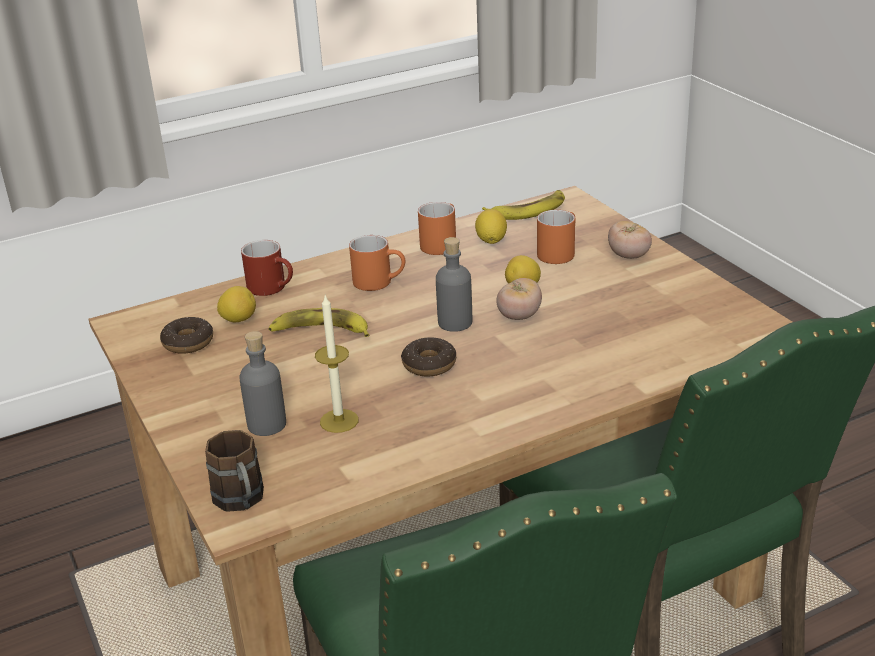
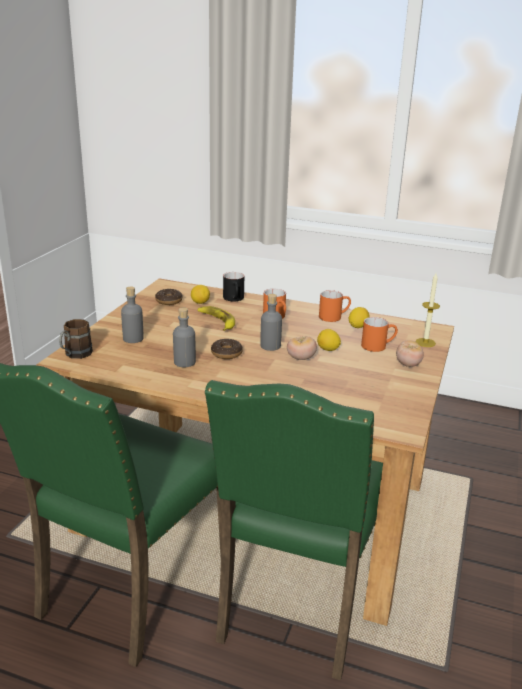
camera: 45 degrees right, 5 degrees down
red mug [241,240,293,296] -> black mug [223,272,244,301]
candle [315,295,359,433] -> candle moved to [415,273,440,347]
banana [482,190,565,220] -> none
none -> grey bottle [173,307,196,367]

